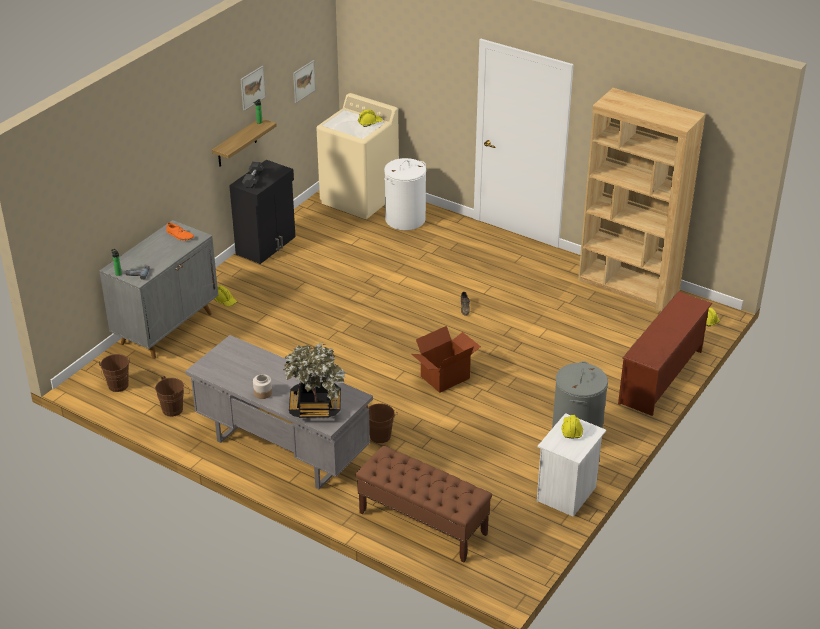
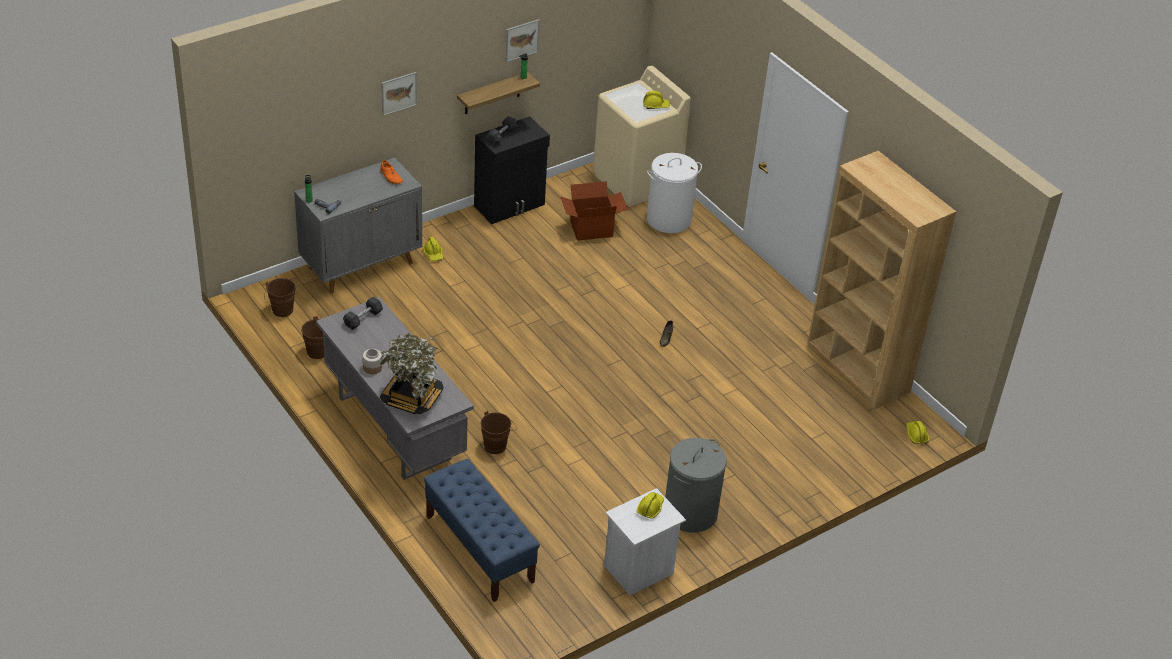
camera: 20 degrees right, 5 degrees up
picture [293,60,316,103] -> picture moved to [381,72,417,116]
brown bench [356,446,492,562] -> blue bench [424,459,540,602]
cardboard box [411,326,481,393] -> cardboard box moved to [560,181,628,241]
brown shoe rack [618,291,712,416] -> none
none -> grey dumbbell [343,296,383,330]

